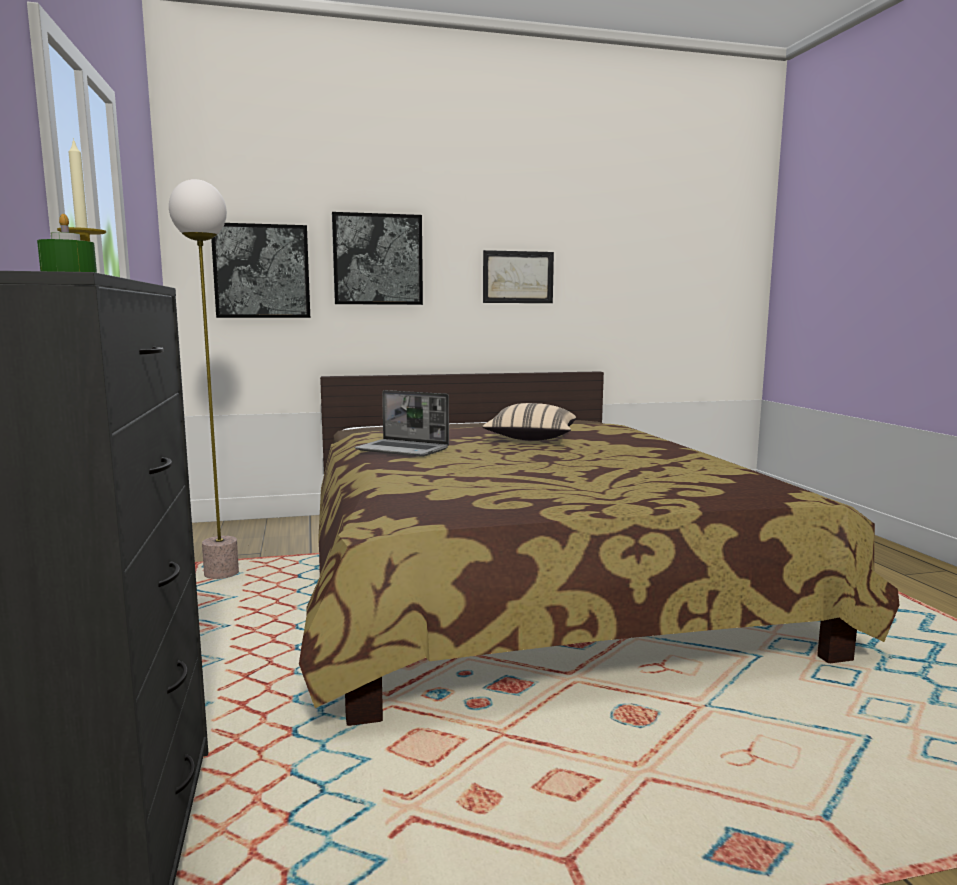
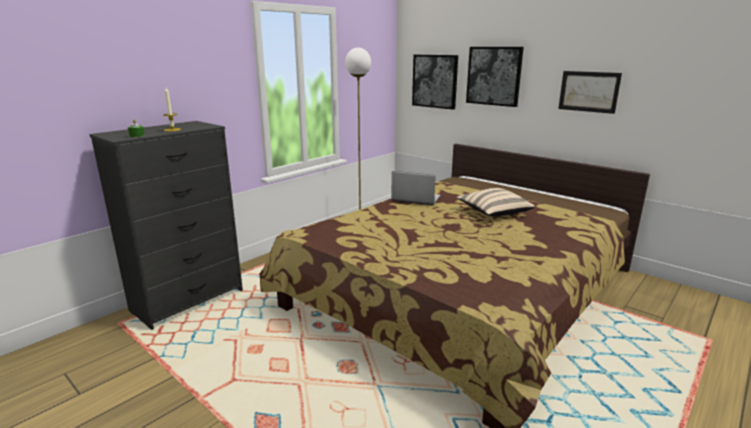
camera: 55 degrees right, 10 degrees up
laptop [355,390,449,457] -> laptop turned 120 degrees clockwise [391,171,441,205]

